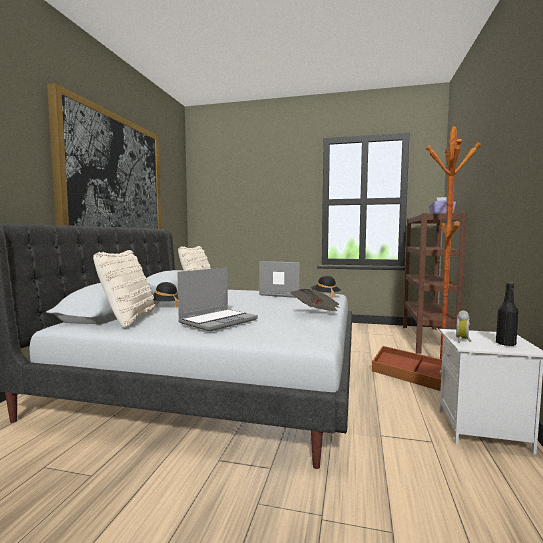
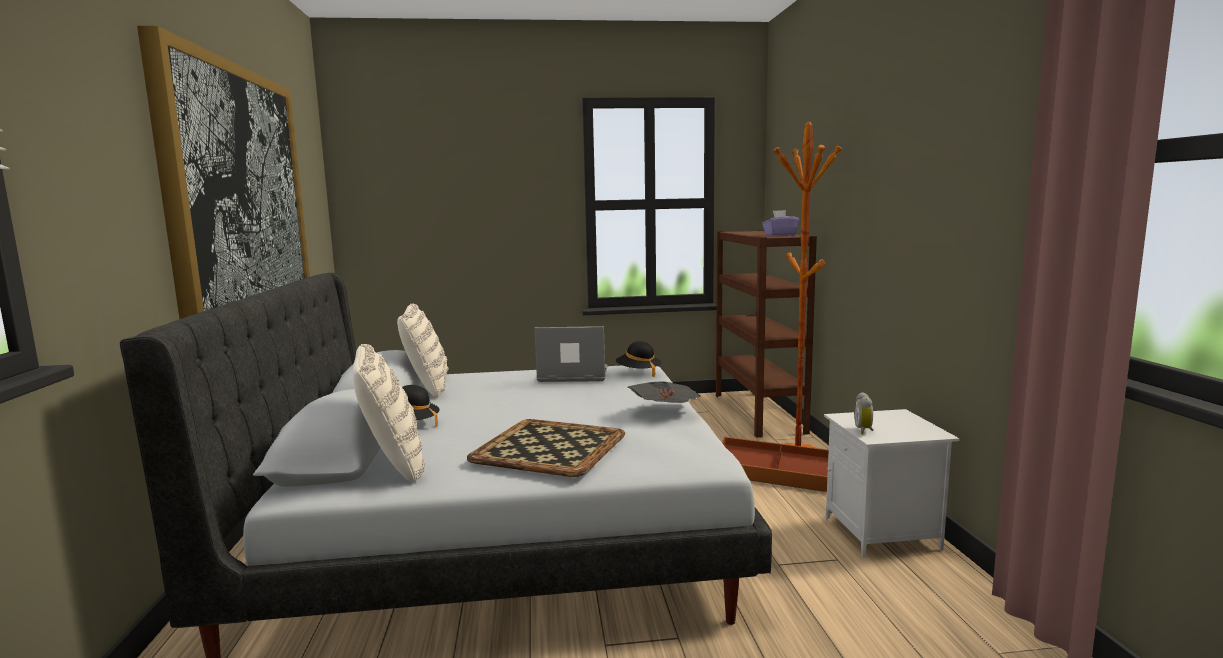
camera: 20 degrees left, 5 degrees up
laptop [177,267,258,331] -> tray [467,419,625,477]
black bottle [496,282,519,346] -> none

